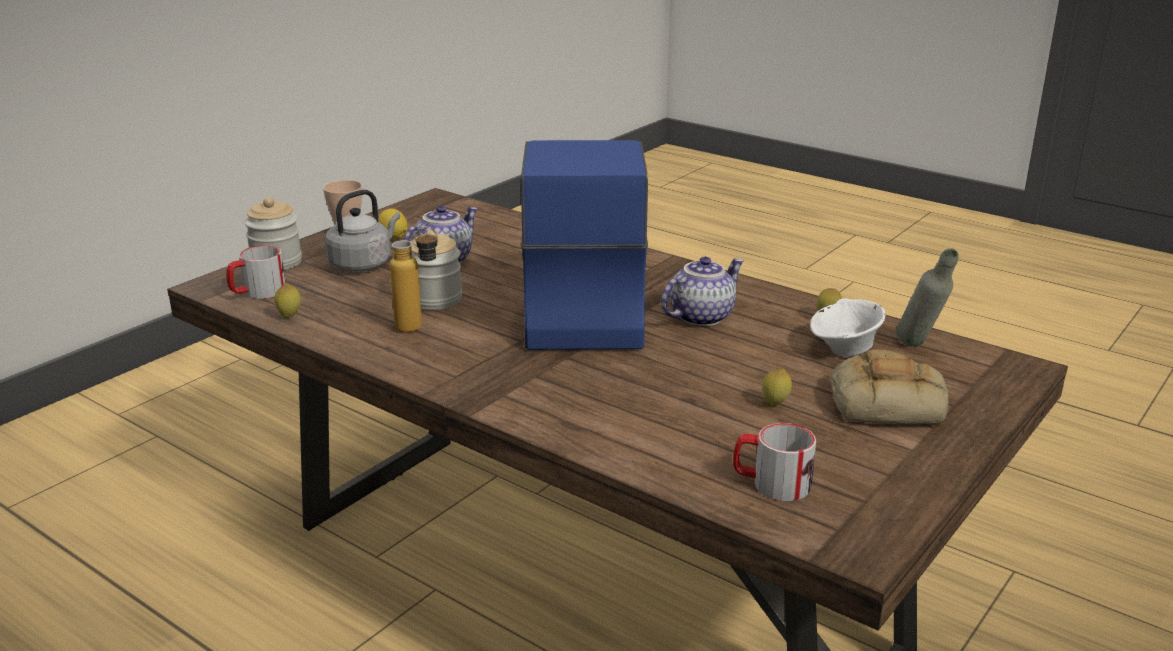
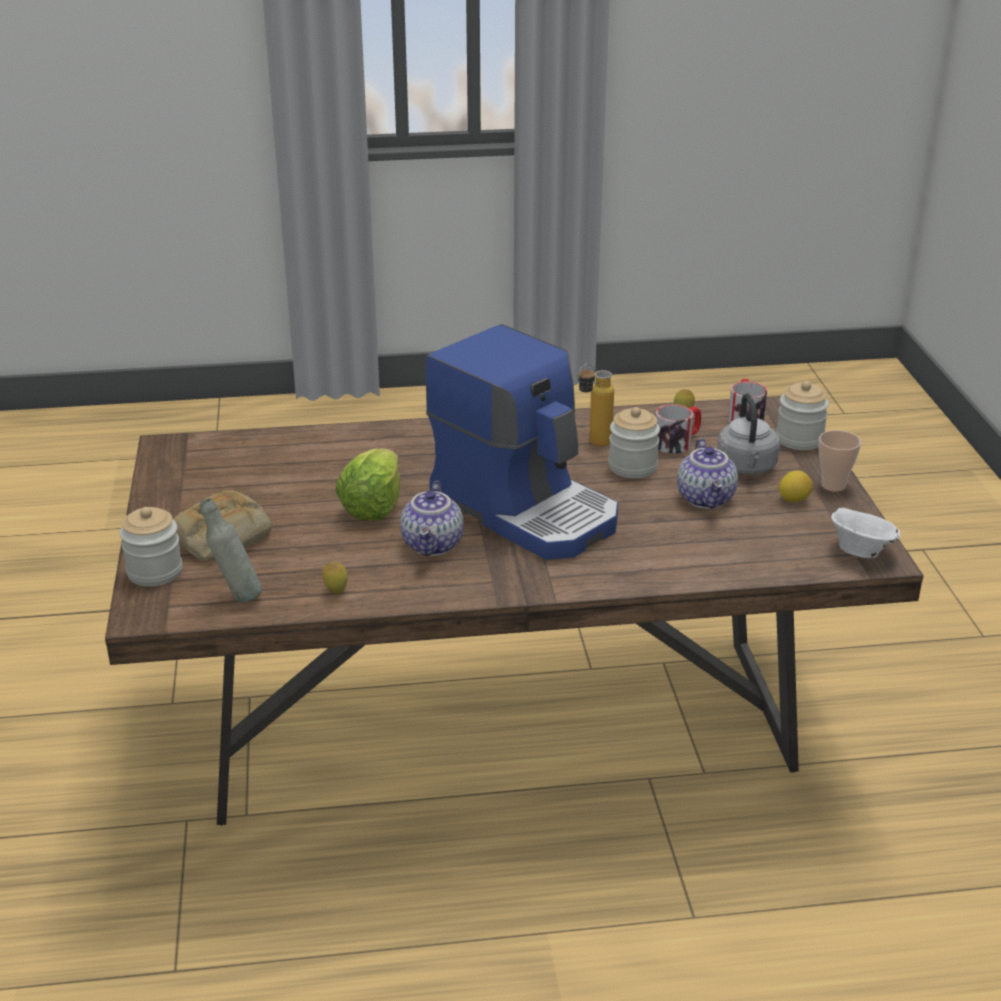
camera: 135 degrees right, 5 degrees up
mug [733,423,816,501] -> mug moved to [656,404,701,454]
lemon [762,368,792,405] -> none
white bowl [810,298,886,357] -> white bowl moved to [831,508,901,558]
none -> jar [120,507,182,586]
none -> lettuce [336,449,400,521]

